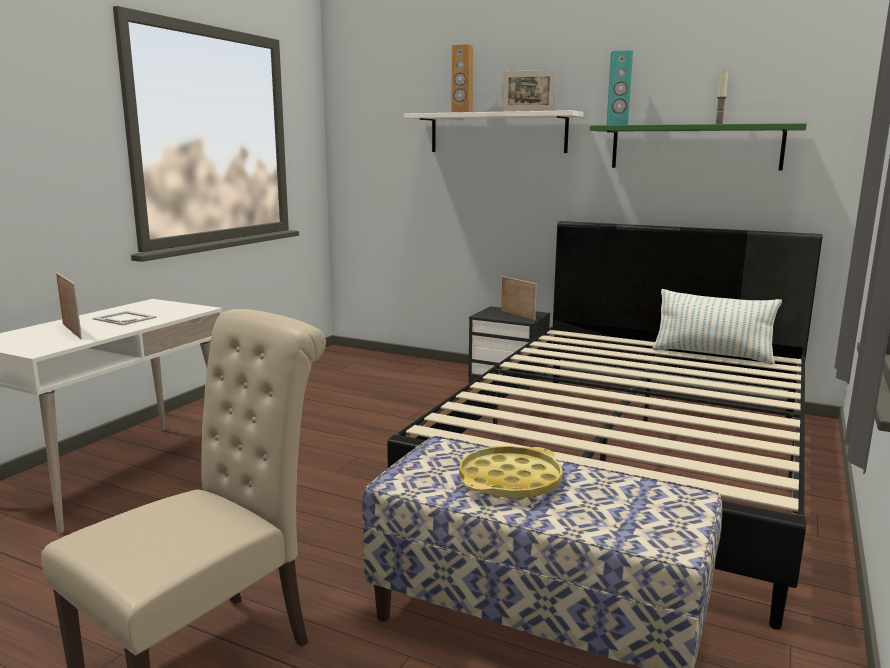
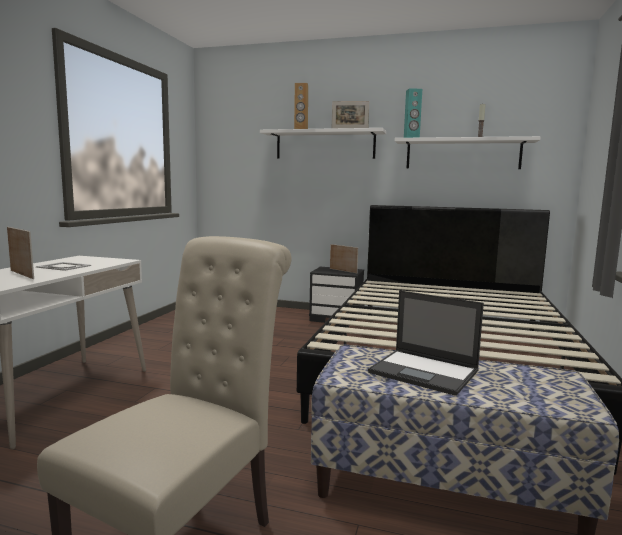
camera: 10 degrees left, 5 degrees down
yellow tray [459,446,563,501] -> laptop [368,290,484,396]
green shelf [590,123,807,170] -> white shelf [395,136,541,169]
pillow [652,289,782,365] -> none

